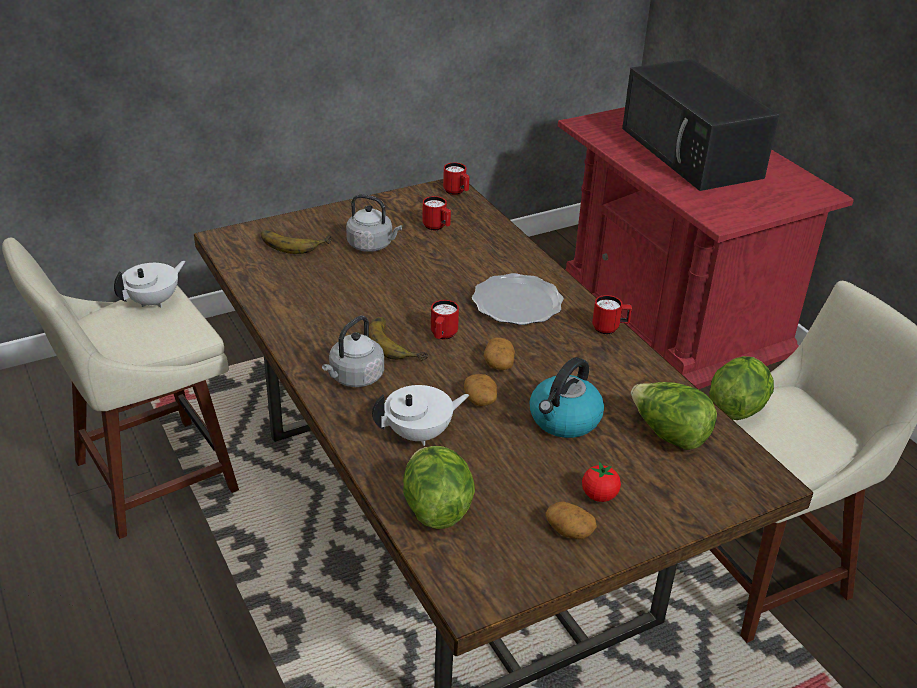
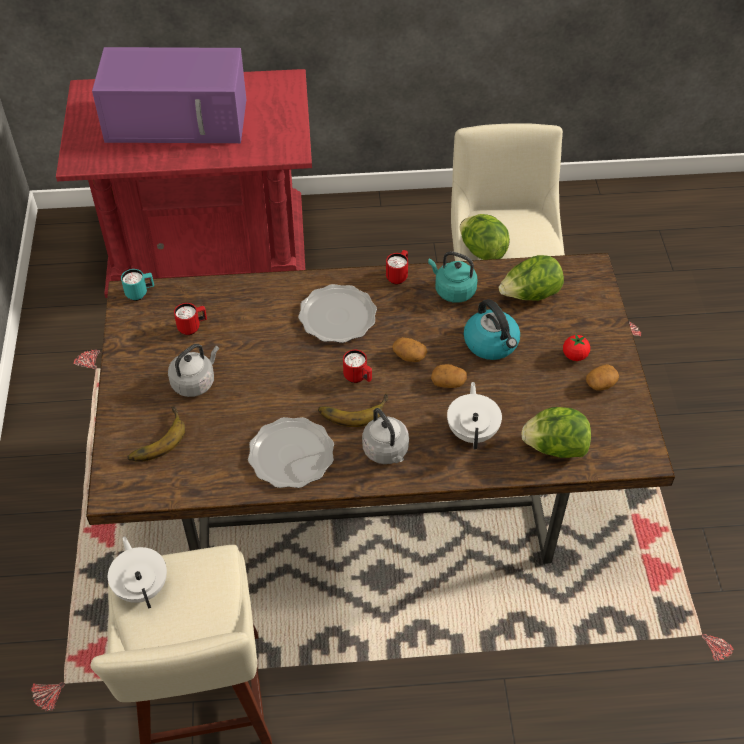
camera: 65 degrees left, 15 degrees up
red mug [443,163,470,195] -> turquoise mug [121,269,154,301]
black microwave [622,59,779,191] -> purple microwave [92,47,246,143]
none -> plate [248,417,334,488]
none -> turquoise kettle [428,251,478,303]

